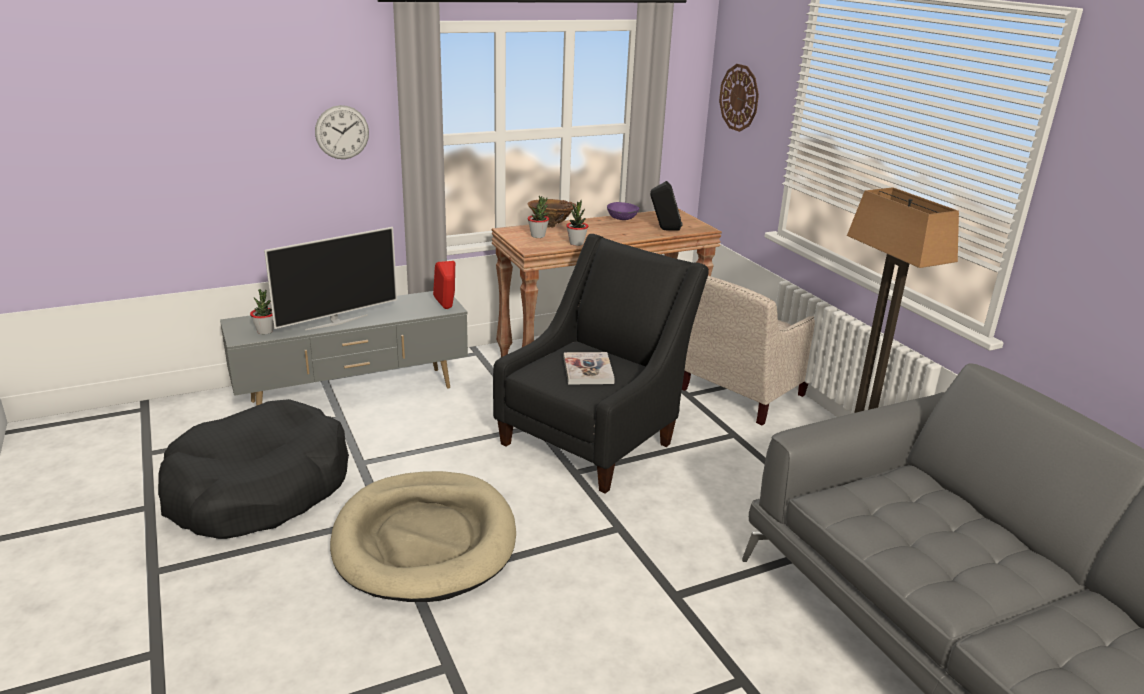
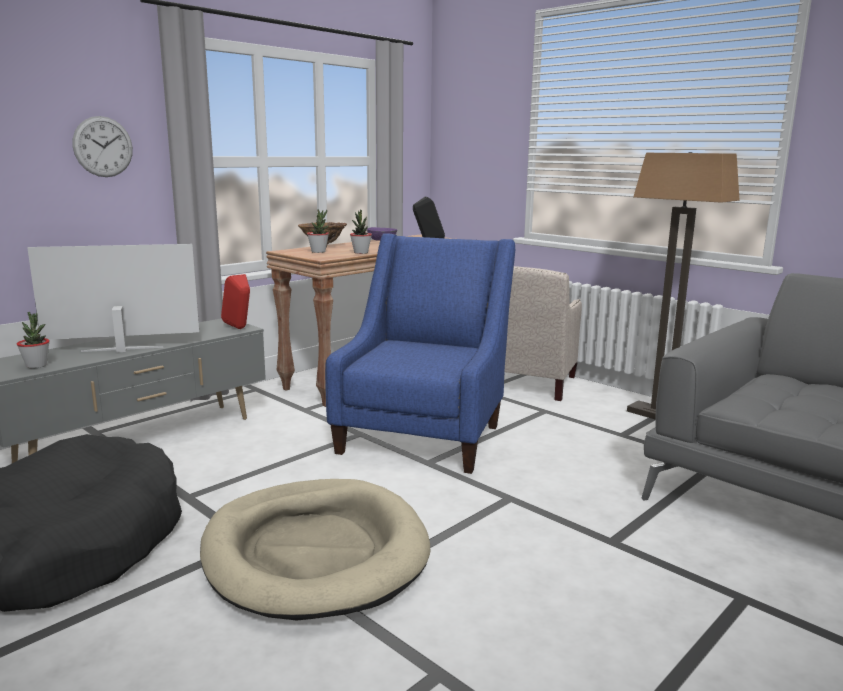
camera: 20 degrees left, 10 degrees down
television [264,227,397,330] -> television turned 135 degrees counterclockwise [27,244,199,352]
black armchair [493,234,709,494] -> blue armchair [325,233,515,474]
book [564,352,615,385] -> none
wall clock [719,64,759,132] -> none

